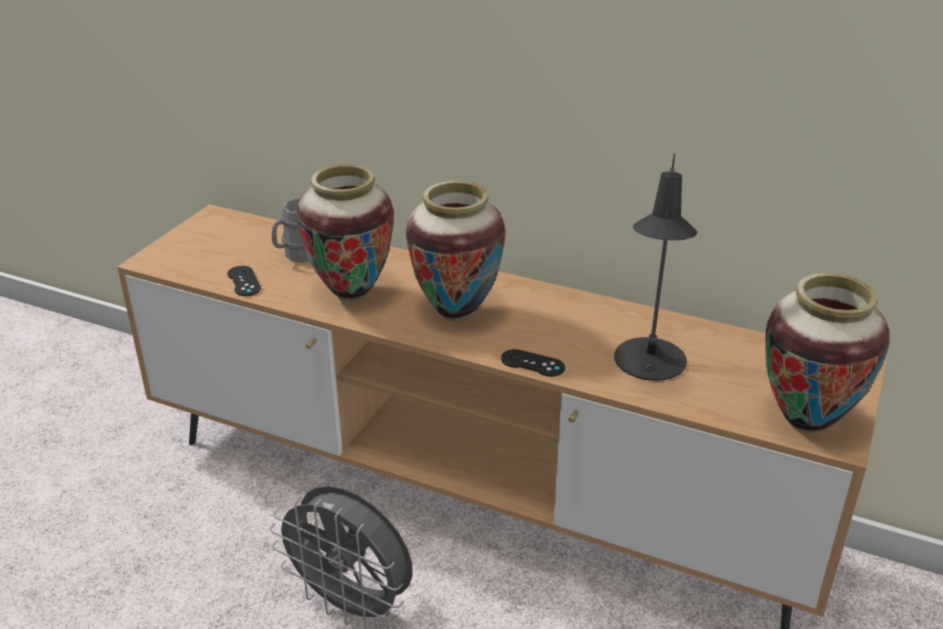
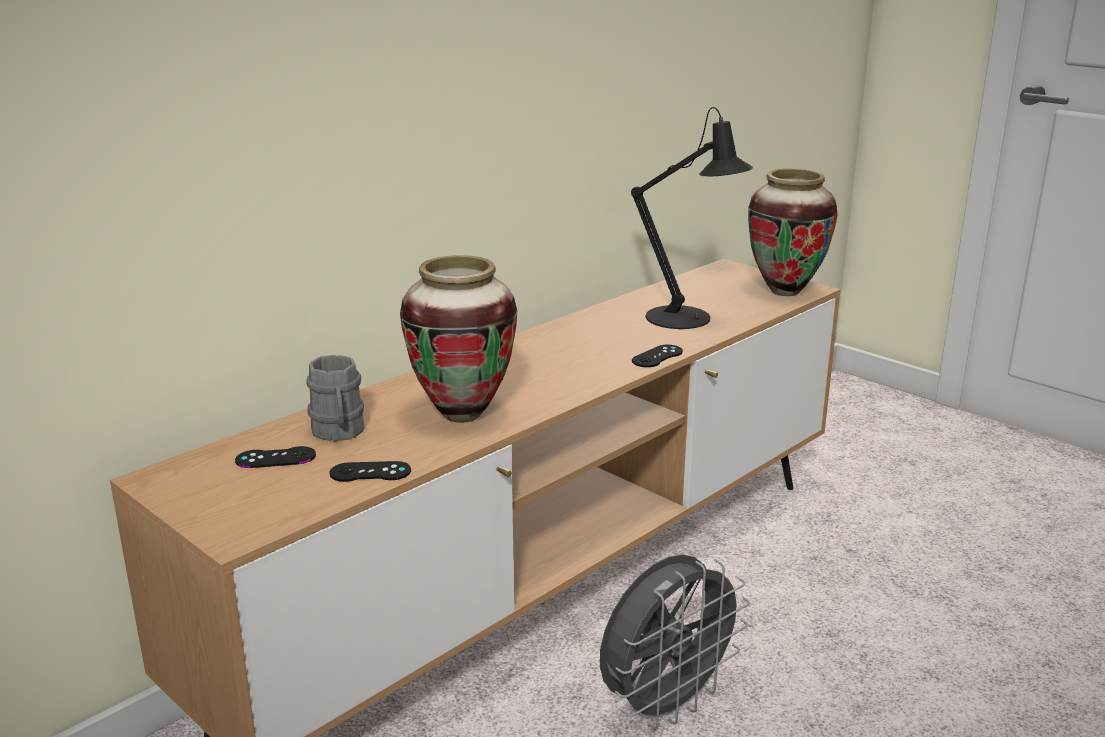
camera: 70 degrees left, 10 degrees down
vase [406,181,506,321] -> none
none -> black game controller [235,446,316,468]

